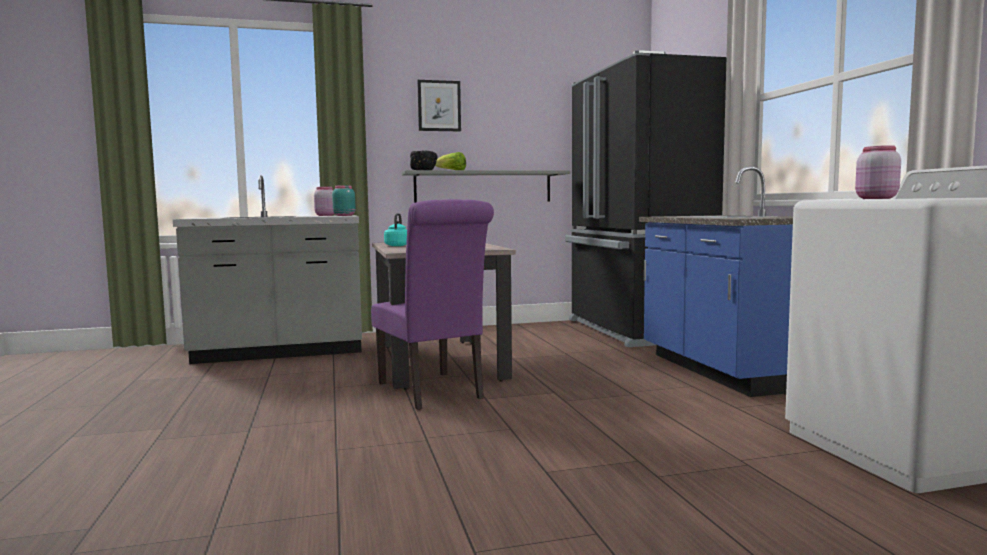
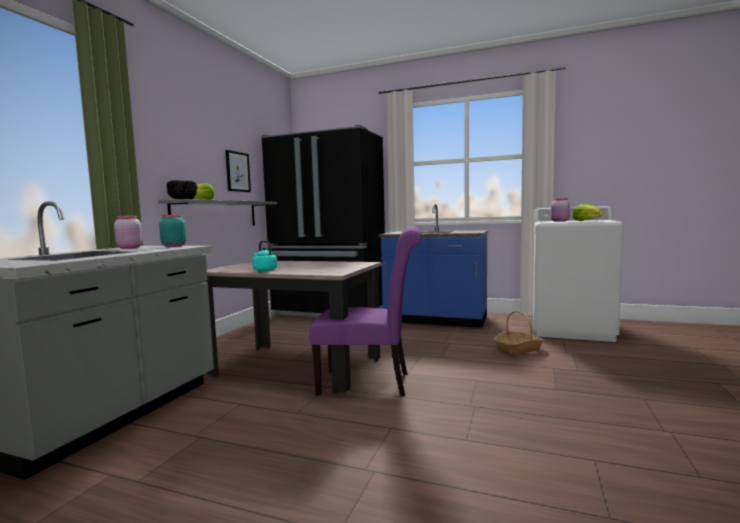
camera: 55 degrees left, 0 degrees up
picture [417,80,461,131] -> picture moved to [225,150,251,192]
none -> basket [494,311,544,355]
none -> lettuce [573,204,603,221]

